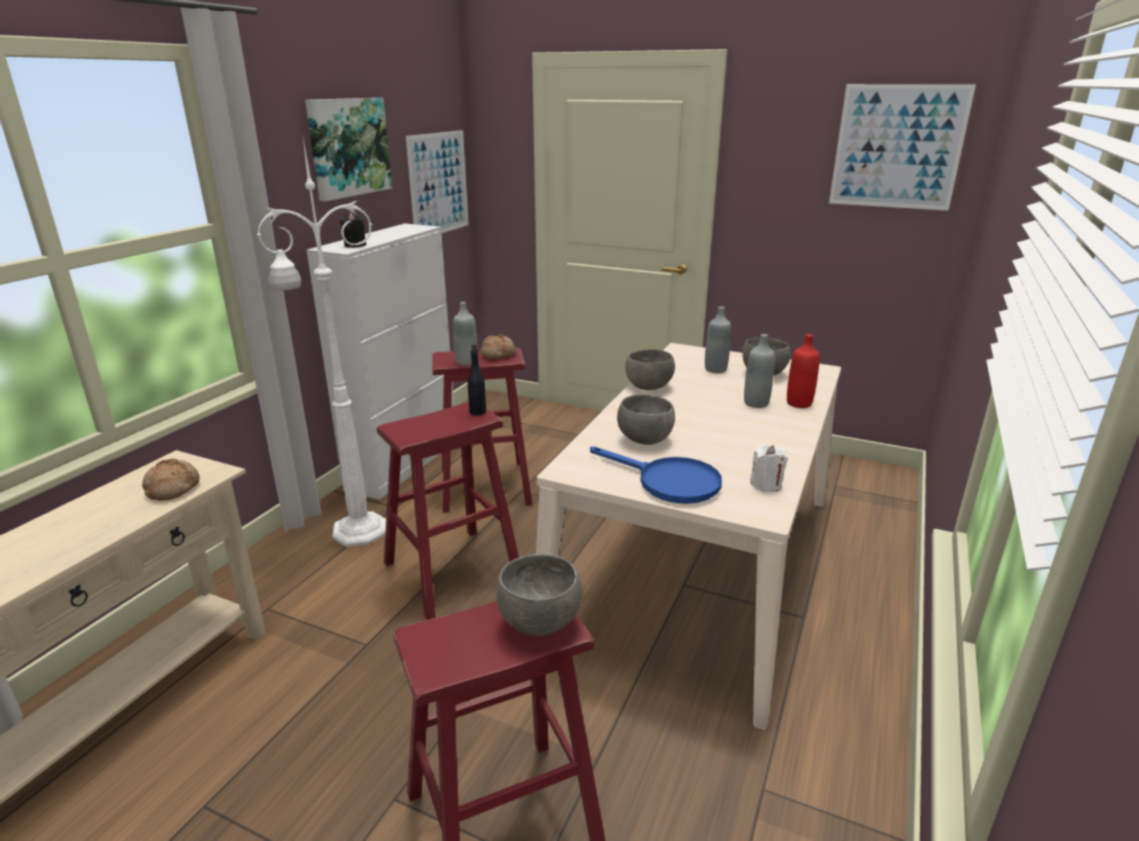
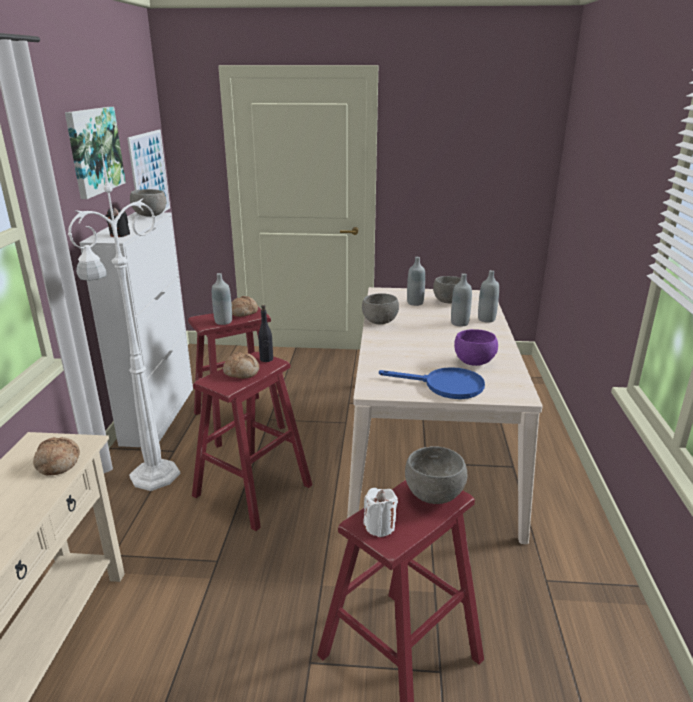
camera: 20 degrees left, 0 degrees up
grey bowl [617,394,675,445] -> grey bowl moved to [130,189,166,217]
white candle [750,445,788,492] -> white candle moved to [363,488,398,537]
red bottle [787,334,820,408] -> grey bottle [478,270,499,323]
picture [829,84,976,211] -> none
none -> bread [223,352,260,379]
none -> purple bowl [454,329,498,366]

